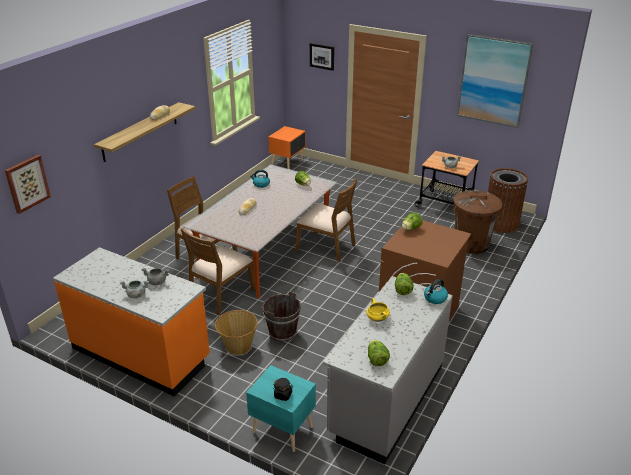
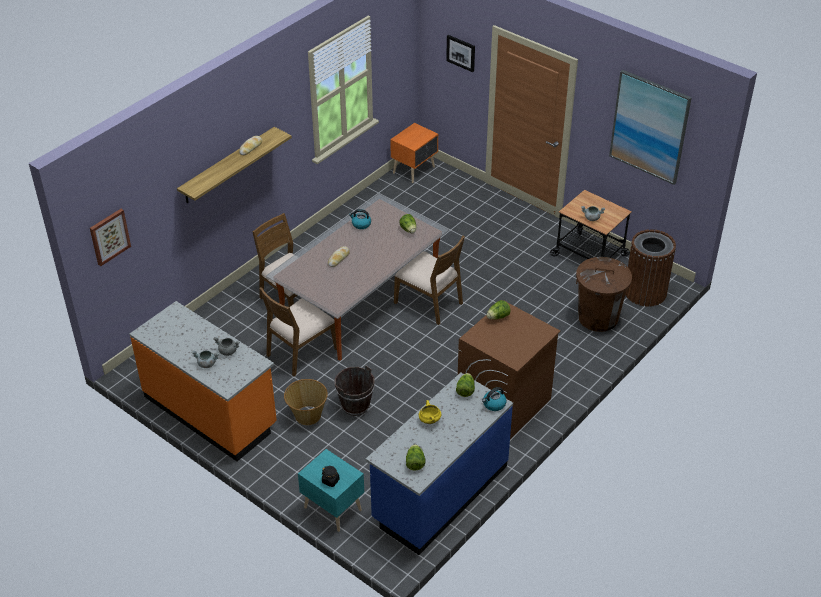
camera: 10 degrees right, 10 degrees up
grey counter [323,276,453,465] -> blue counter [366,372,513,555]

